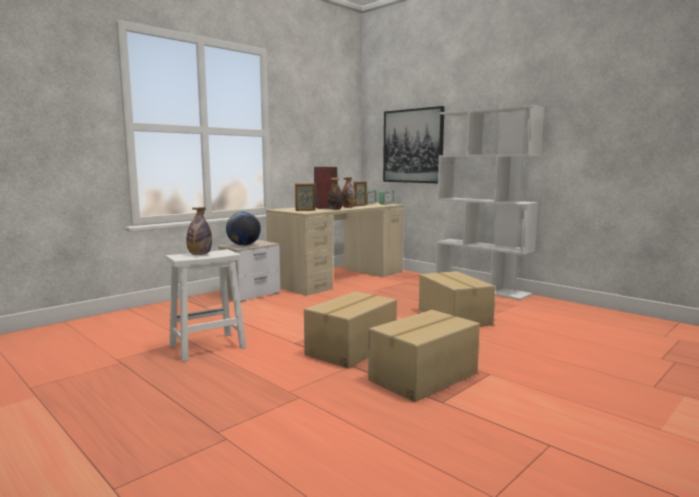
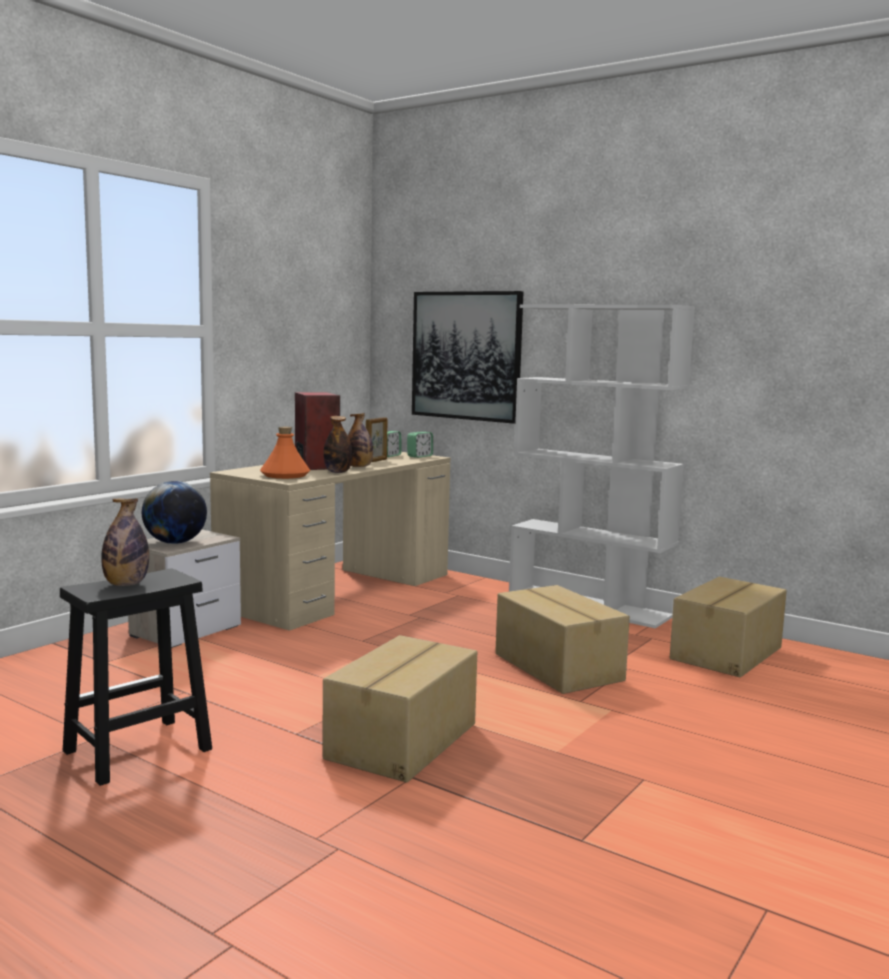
camera: 10 degrees left, 0 degrees up
white stool [166,249,247,362] -> black stool [60,568,212,786]
picture frame [295,184,316,211] -> orange bottle [260,427,310,479]
cardboard box [368,310,480,402] -> cardboard box moved to [670,576,787,677]

